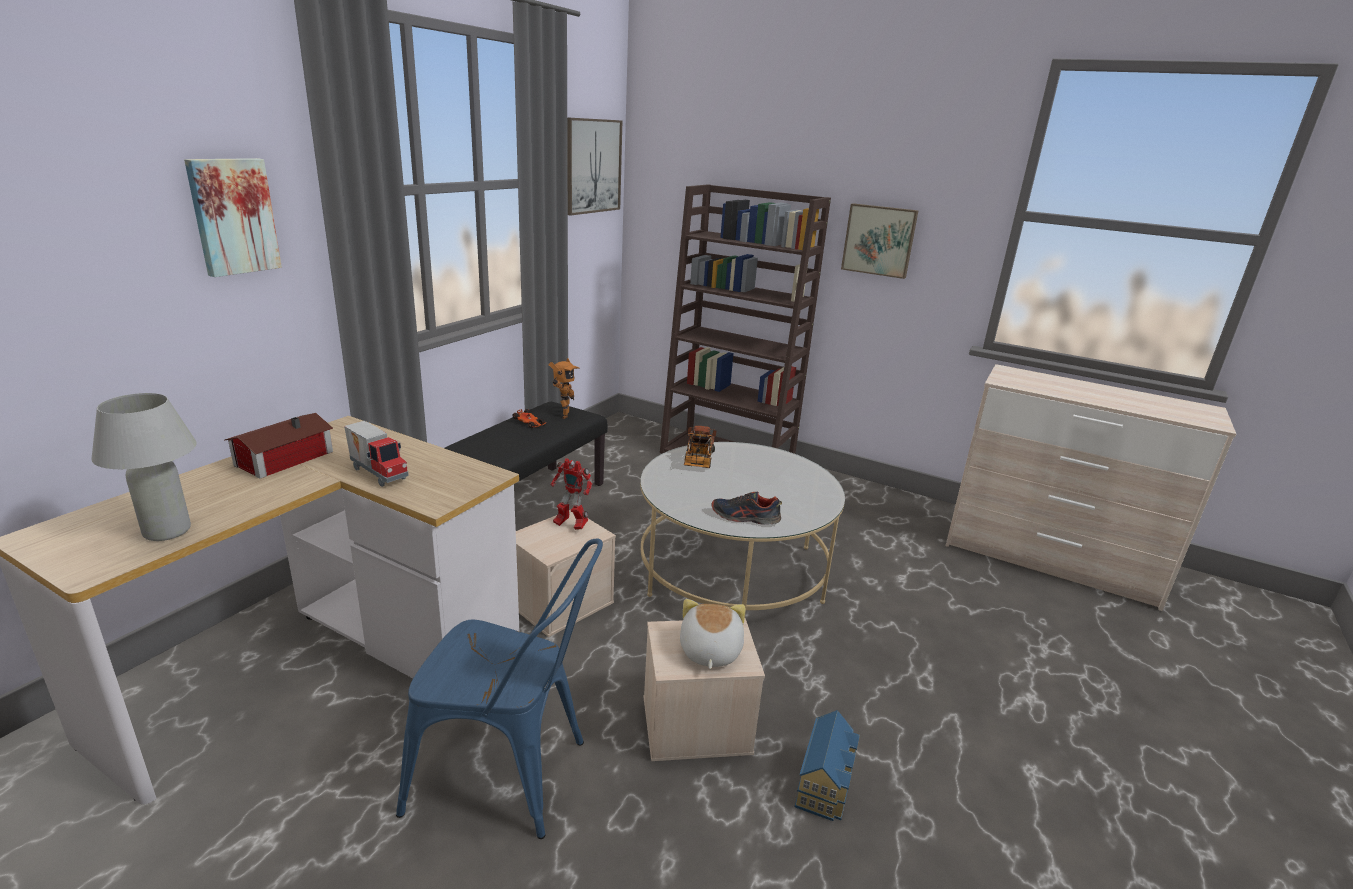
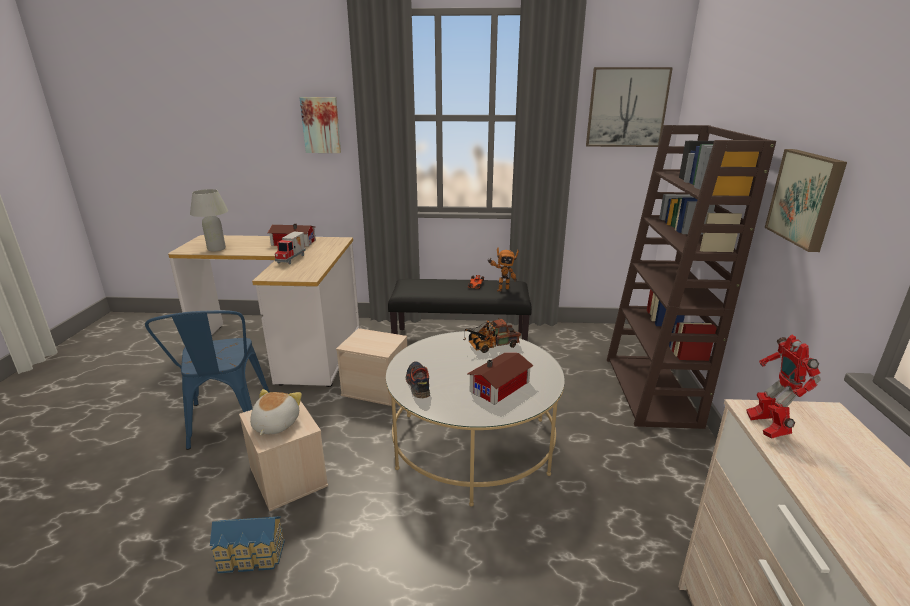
camera: 65 degrees right, 0 degrees up
toy robot [551,458,592,530] -> toy robot moved to [747,335,821,438]
plush toy [680,599,746,669] -> plush toy turned 60 degrees counterclockwise [250,389,302,435]
none -> toy house [467,353,533,405]

